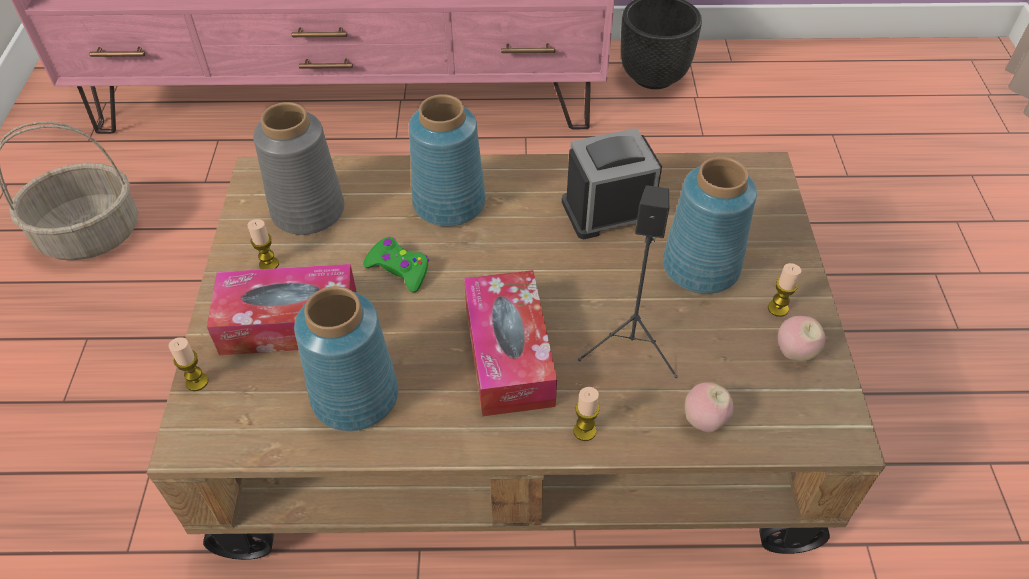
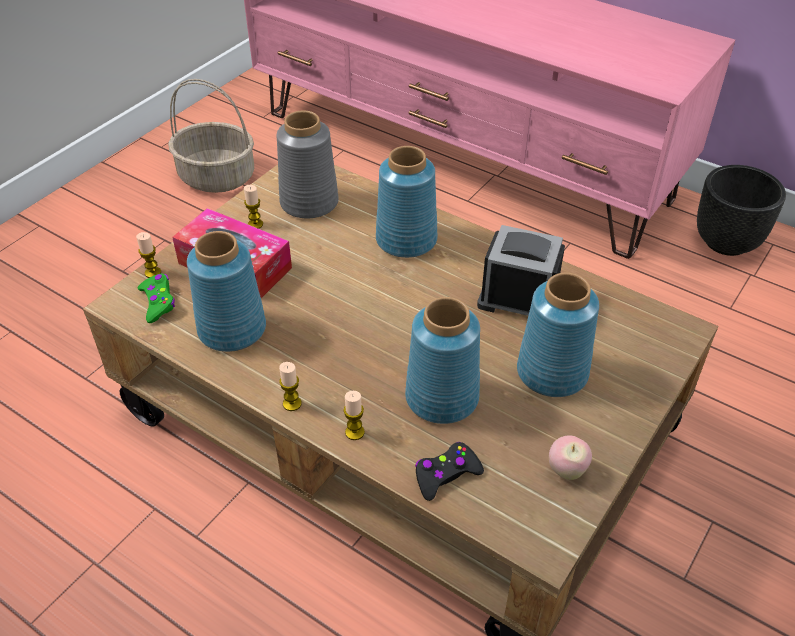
camera: 35 degrees right, 5 degrees down
green game controller [363,237,429,293] -> green game controller moved to [138,273,175,323]
tissue box [464,270,557,416] -> none
black speaker [578,185,678,378] -> blue vase [405,297,480,424]
apple [685,382,733,433] -> black game controller [415,442,484,501]
candle [768,263,801,317] -> candle moved to [279,362,302,411]

